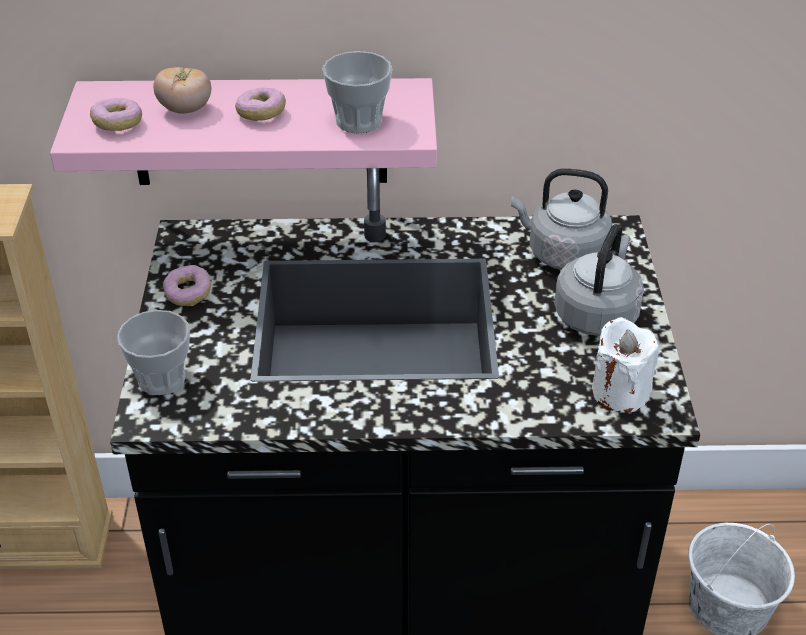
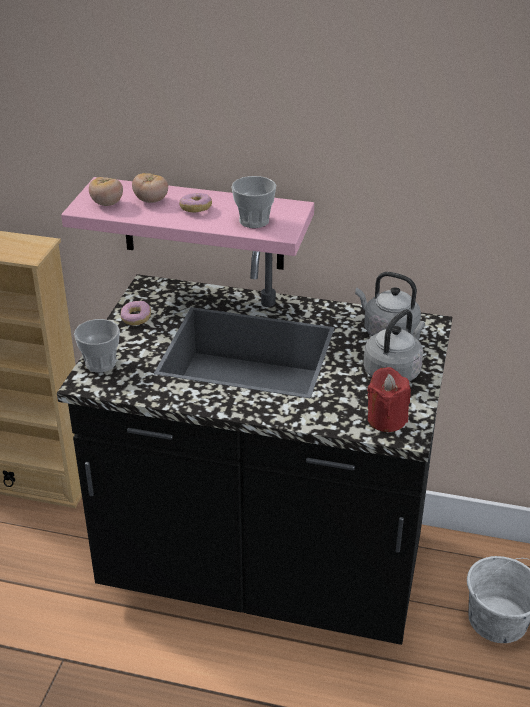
camera: 15 degrees right, 5 degrees down
donut [90,98,142,131] -> tomato [89,177,123,206]
white candle [592,317,659,413] -> red candle [367,367,411,432]

